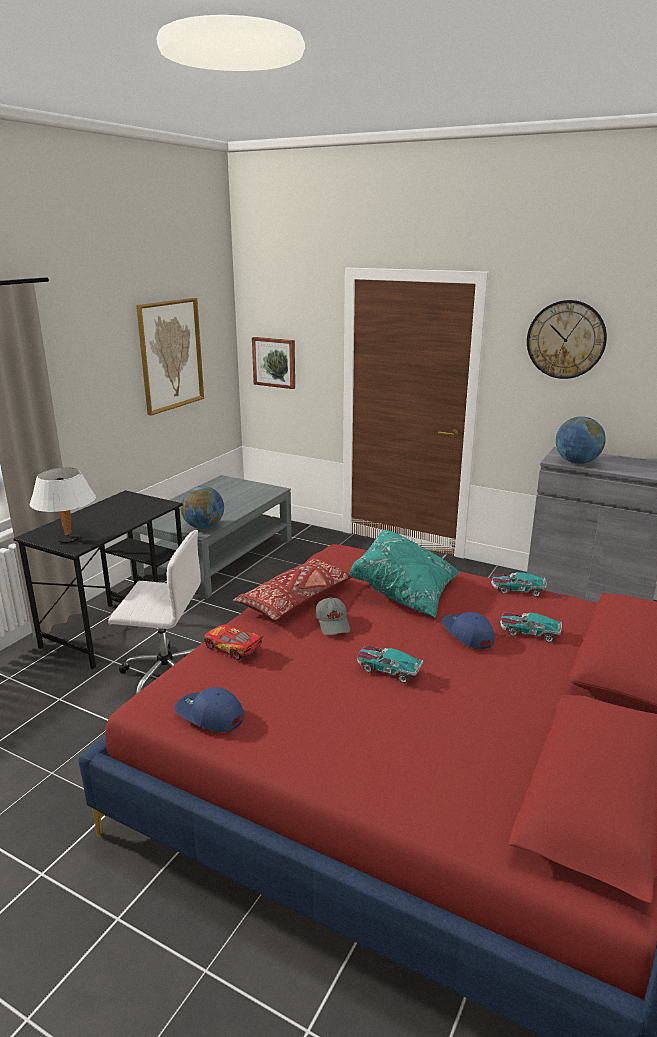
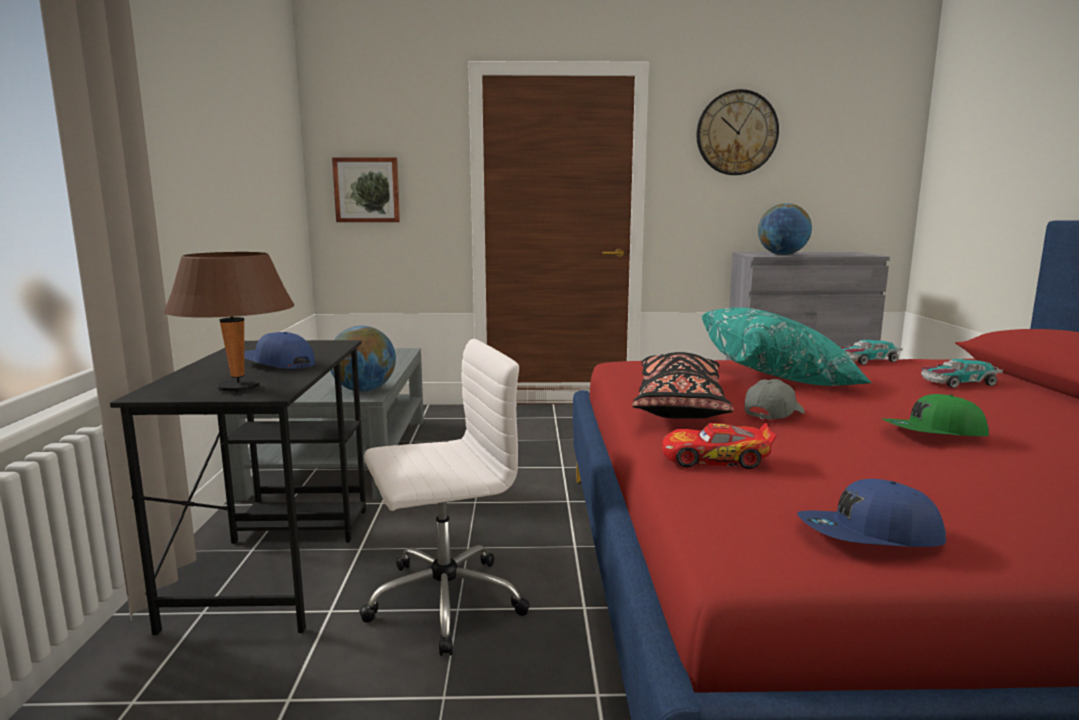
camera: 30 degrees left, 10 degrees down
white table lamp [30,467,96,543] -> brown table lamp [164,252,294,392]
picture [136,298,204,416] -> none
red pillow [233,558,352,620] -> black pillow [632,352,734,419]
grey cap [315,597,350,635] -> grey cap turned 90 degrees counterclockwise [744,379,805,419]
toy car [357,645,423,683] -> green cap [882,394,989,436]
blue cap [442,612,495,649] -> blue cap moved to [244,332,315,369]

